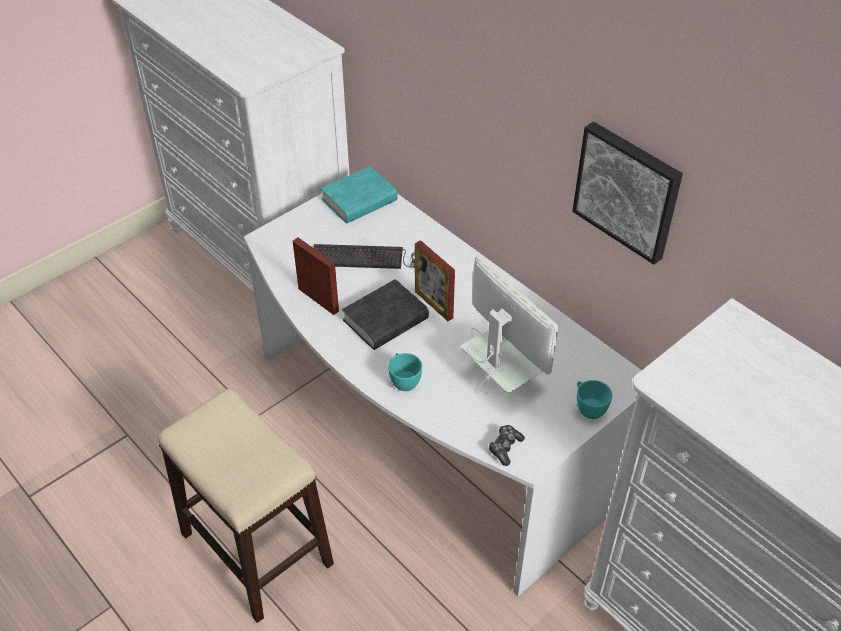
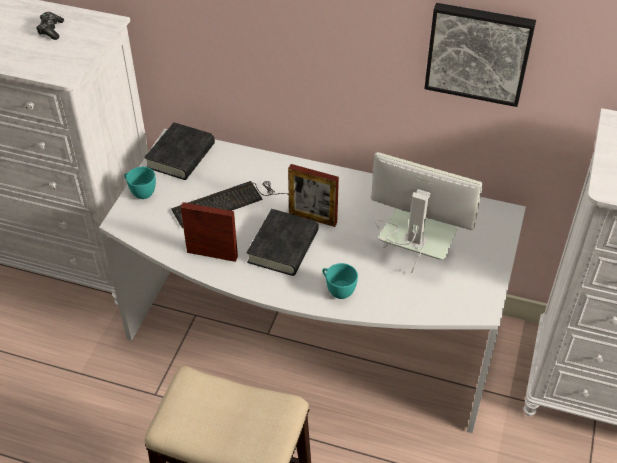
camera: 30 degrees left, 0 degrees up
turquoise book [321,166,398,223] -> black book [144,122,215,180]
game controller [489,425,525,466] -> game controller moved to [36,12,64,40]
turquoise cup [577,380,612,419] -> turquoise cup moved to [124,167,156,199]

